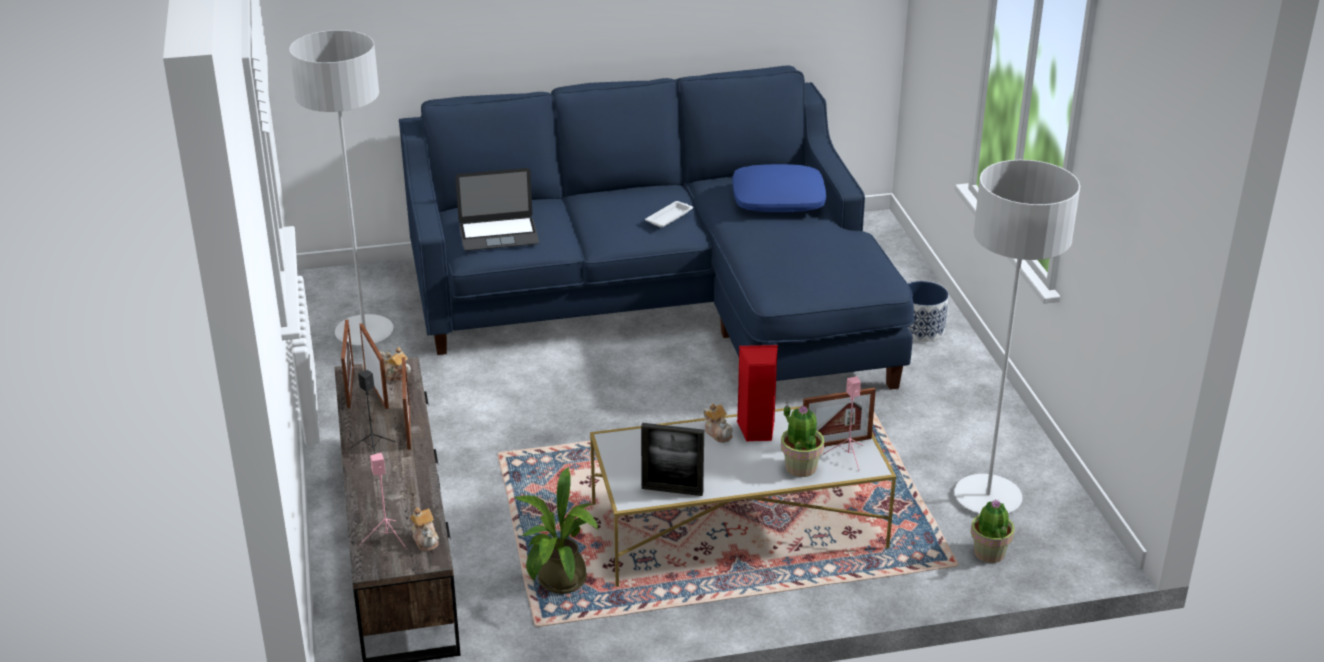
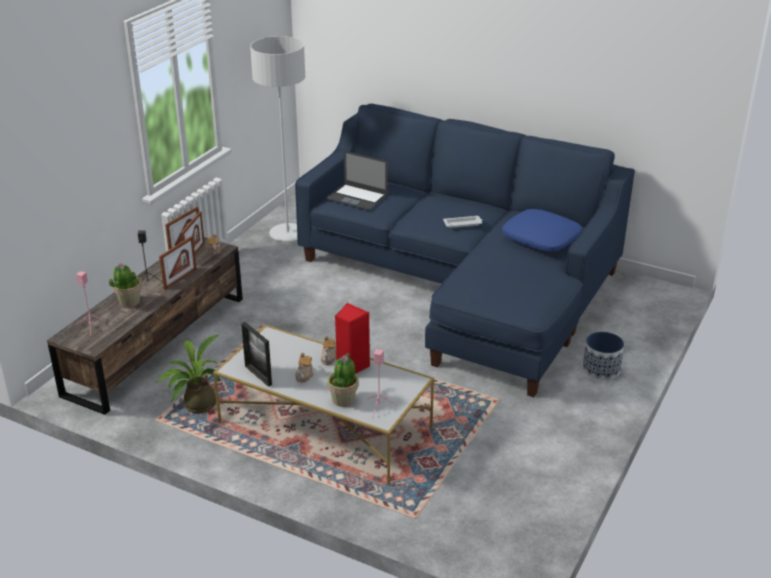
camera: 40 degrees right, 0 degrees up
teapot [410,507,439,552] -> teapot moved to [295,353,314,383]
picture frame [803,387,876,447] -> none
grey floor lamp [954,160,1080,514] -> none
potted plant [971,499,1015,563] -> potted plant moved to [109,263,142,307]

